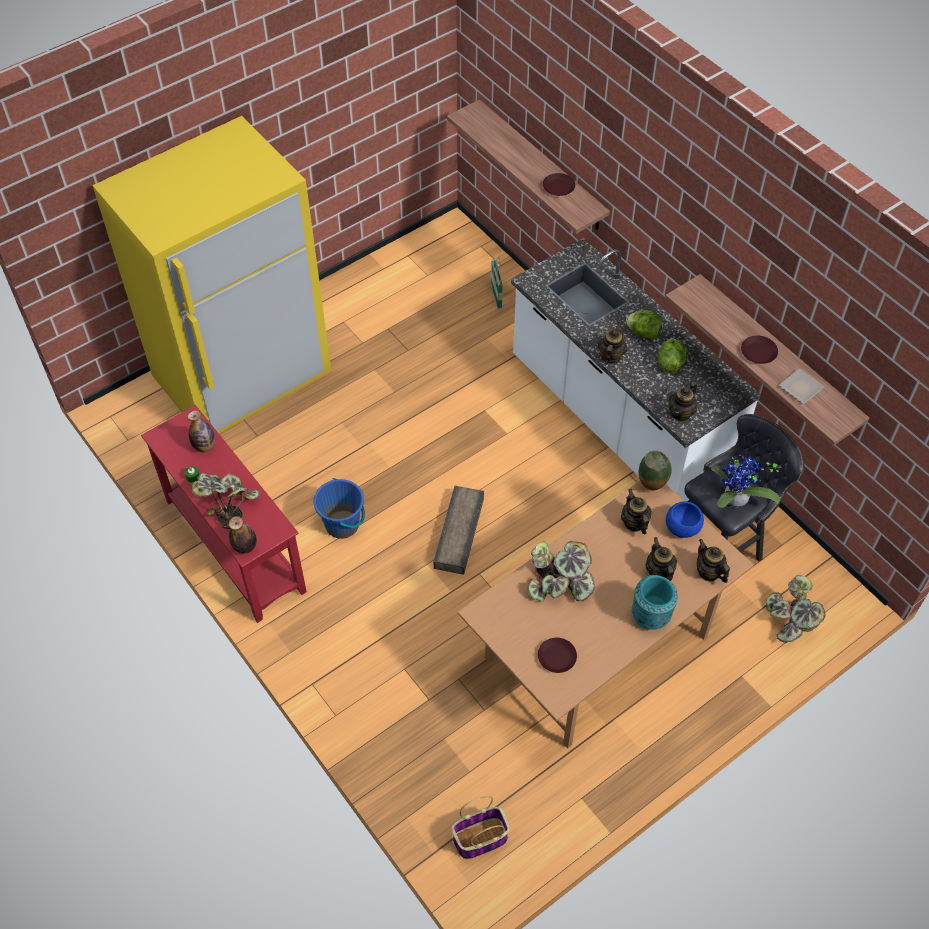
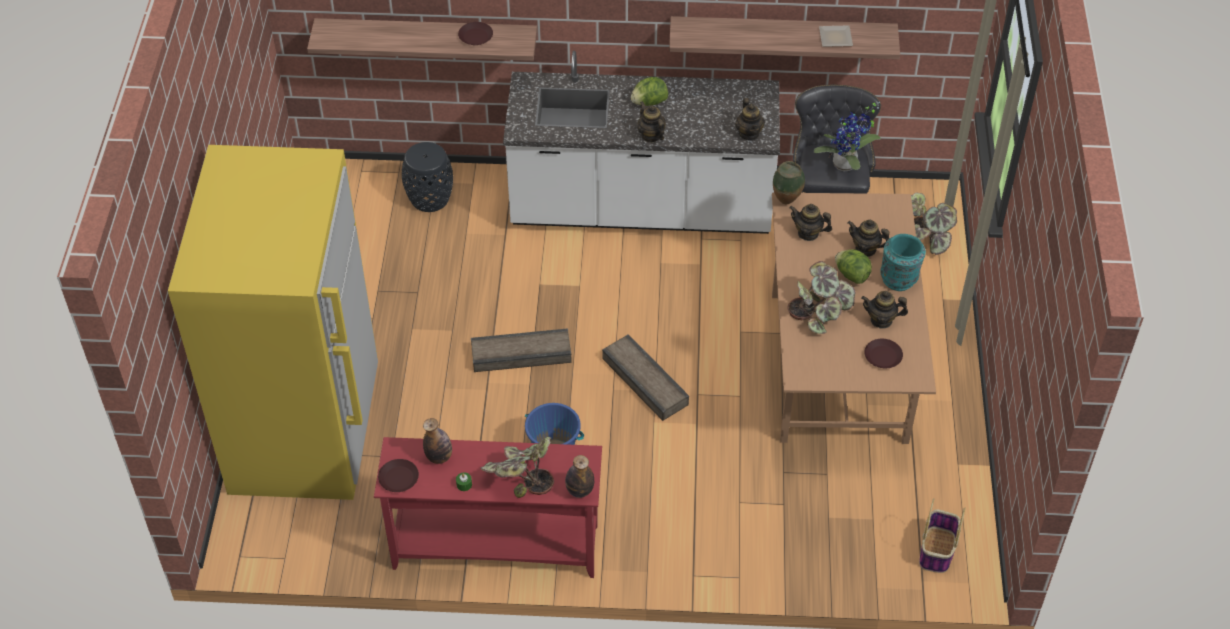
camera: 50 degrees left, 5 degrees down
basket [491,257,503,309] -> black stool [402,142,453,212]
lettuce [658,338,687,373] -> lettuce moved to [835,249,872,284]
blue bowl [666,502,704,538] -> none
teapot [697,539,730,583] -> teapot moved to [861,291,908,329]
brown plate [741,336,778,364] -> brown plate moved to [378,459,419,492]
none -> crate [471,328,572,372]

